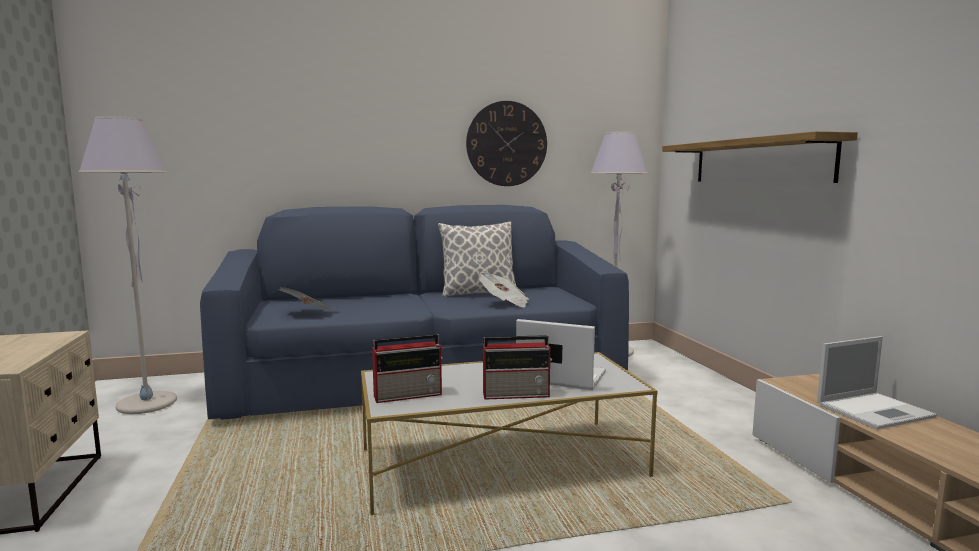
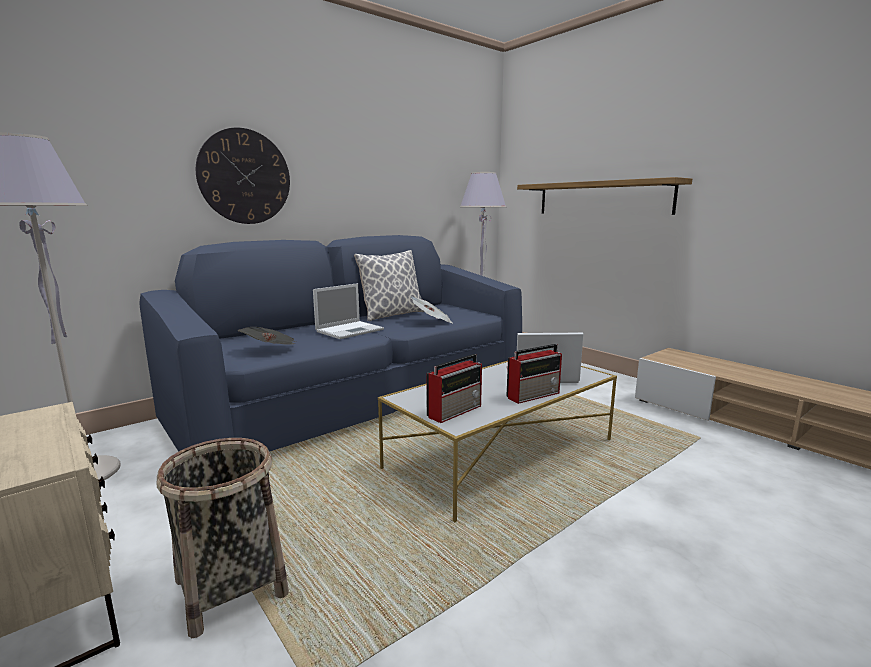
camera: 25 degrees left, 5 degrees up
wall clock [466,101,547,186] -> wall clock moved to [196,128,290,224]
laptop [817,336,937,430] -> laptop moved to [313,283,384,339]
none -> basket [157,438,289,638]

